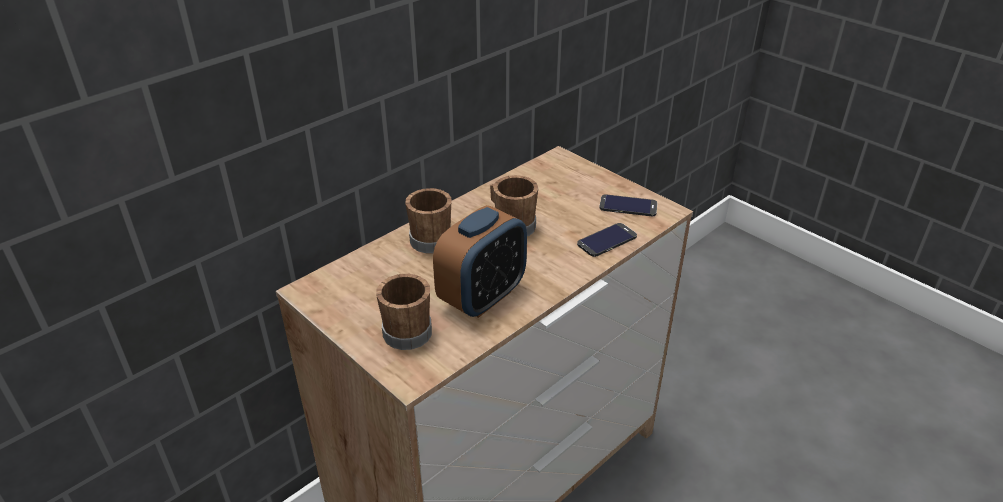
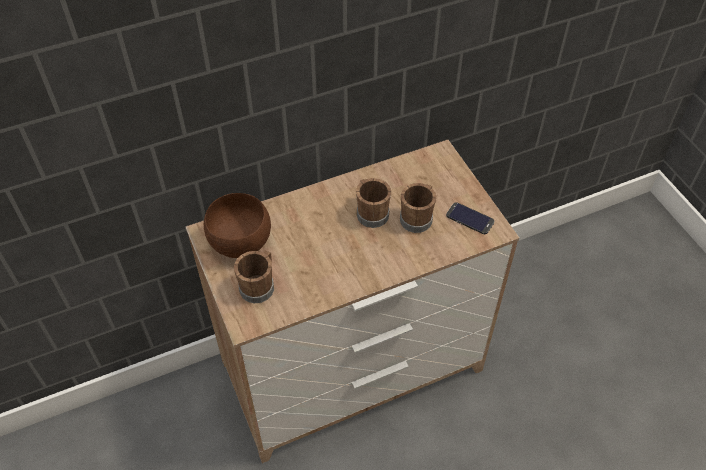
camera: 20 degrees right, 15 degrees up
brown mug [405,188,452,253] -> brown mug moved to [400,183,436,233]
alarm clock [433,205,527,318] -> none
phone [577,223,637,257] -> none
none -> brown bowl [204,193,271,258]

